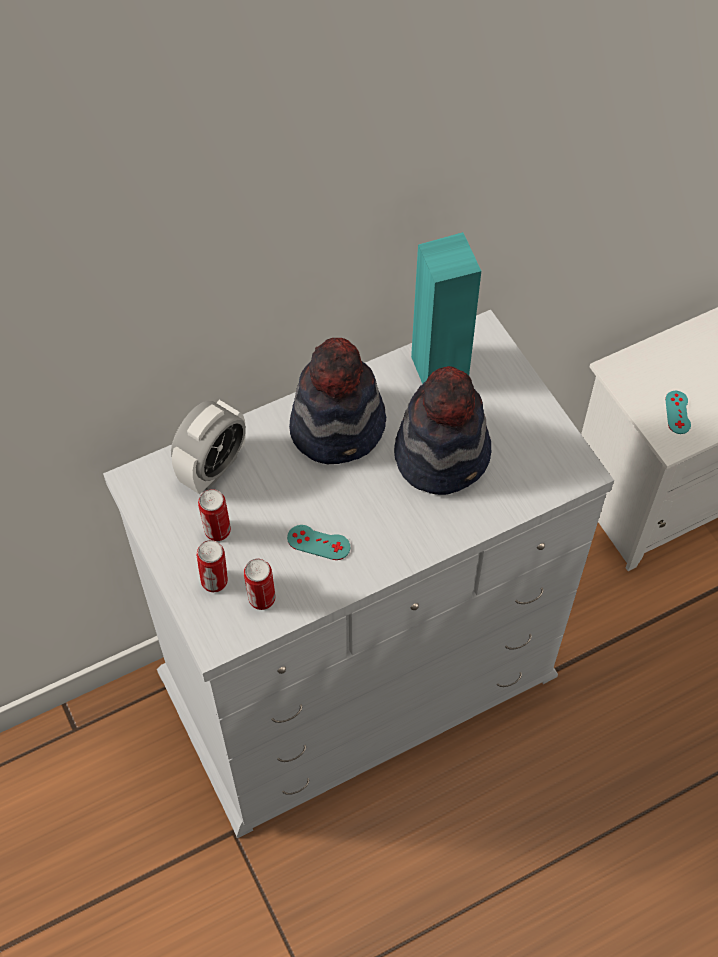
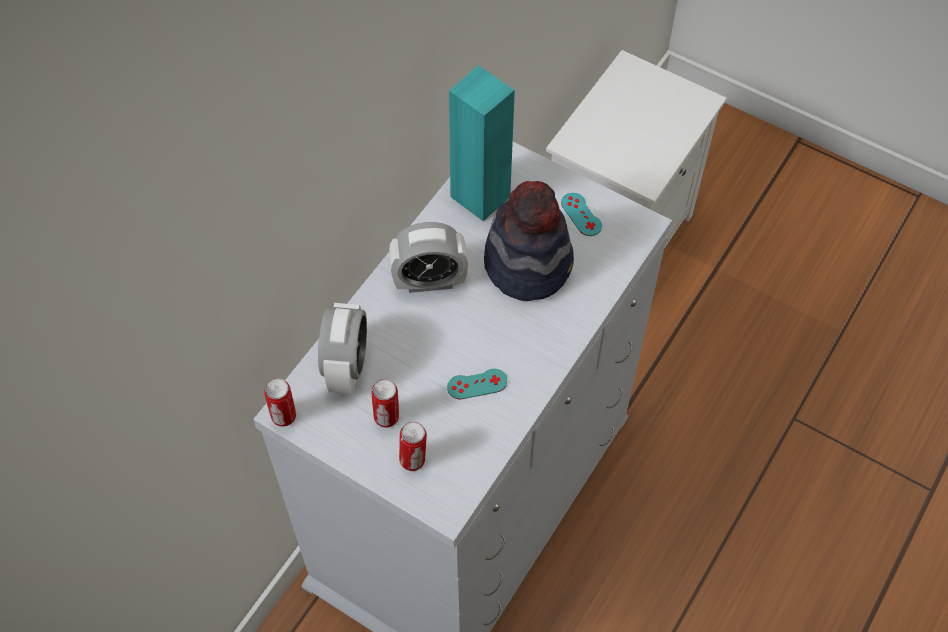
camera: 30 degrees left, 0 degrees up
can [244,559,276,610] -> can moved to [264,378,296,427]
hat [289,338,386,464] -> alarm clock [389,222,468,293]
turquoise game controller [665,391,691,434] -> turquoise game controller moved to [561,193,602,236]

